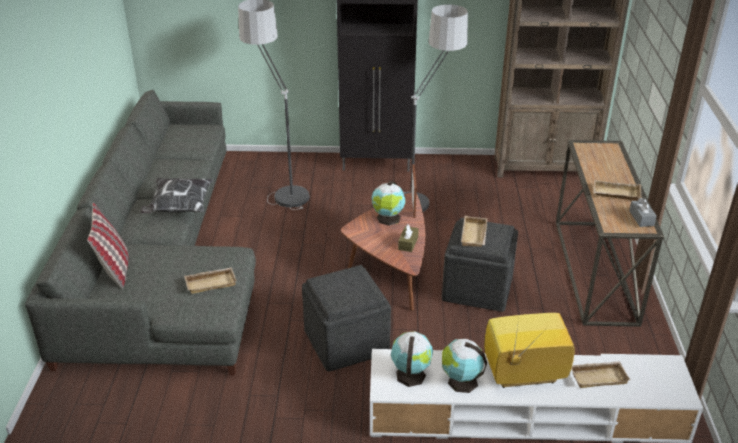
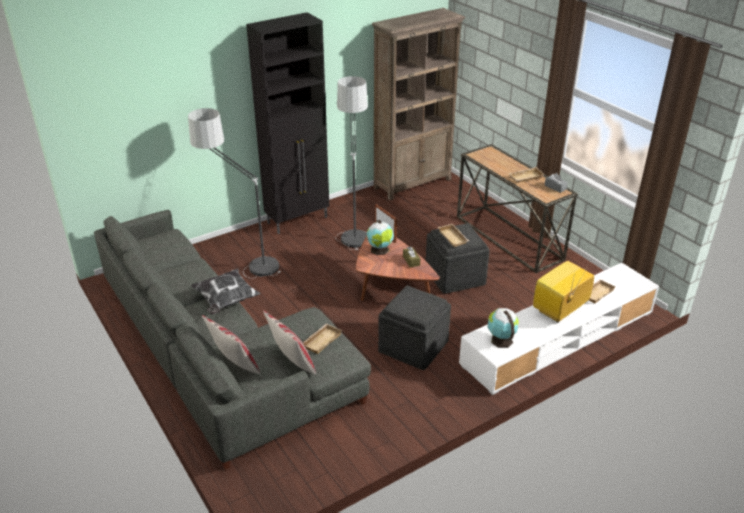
camera: 35 degrees left, 0 degrees up
globe [442,339,487,393] -> none
none -> pillow [263,311,316,375]

